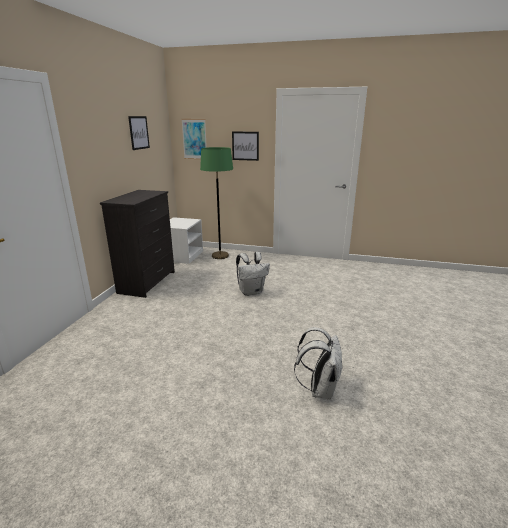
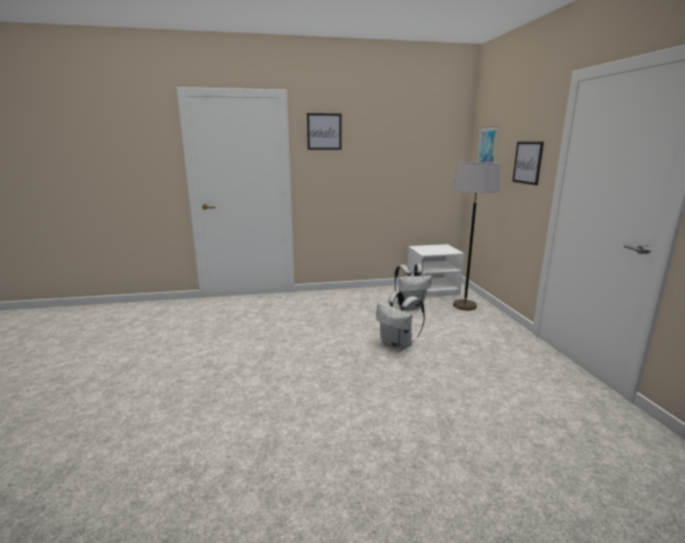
camera: 65 degrees right, 5 degrees down
black dresser [100,190,175,298] -> none
picture [128,116,150,150] -> picture moved to [307,113,342,150]
green floor lamp [200,147,233,259] -> grey floor lamp [453,162,500,311]
white backpack [294,327,343,400] -> white backpack moved to [395,264,432,310]

